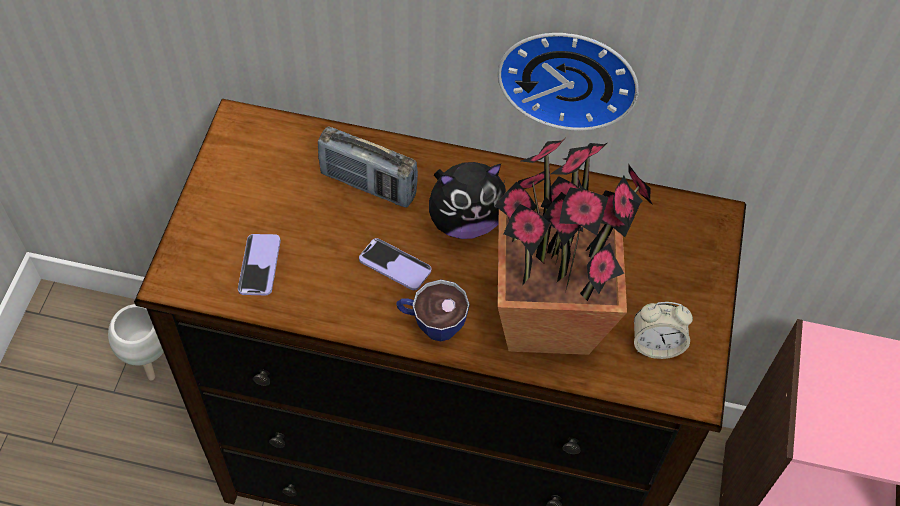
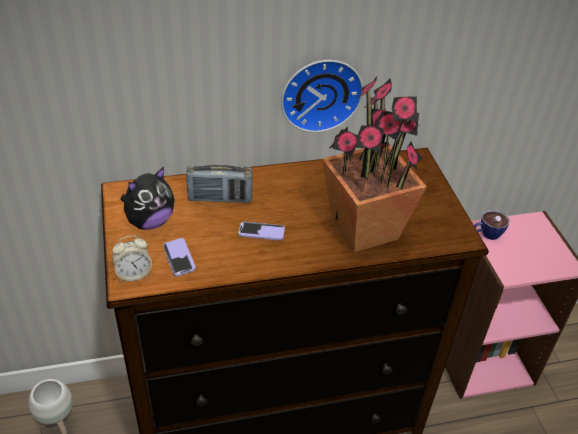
camera: 25 degrees left, 15 degrees down
cup [396,279,470,341] -> cup moved to [474,209,510,240]
plush toy [429,162,506,239] -> plush toy moved to [120,167,175,230]
alarm clock [634,302,693,359] -> alarm clock moved to [112,236,152,282]

